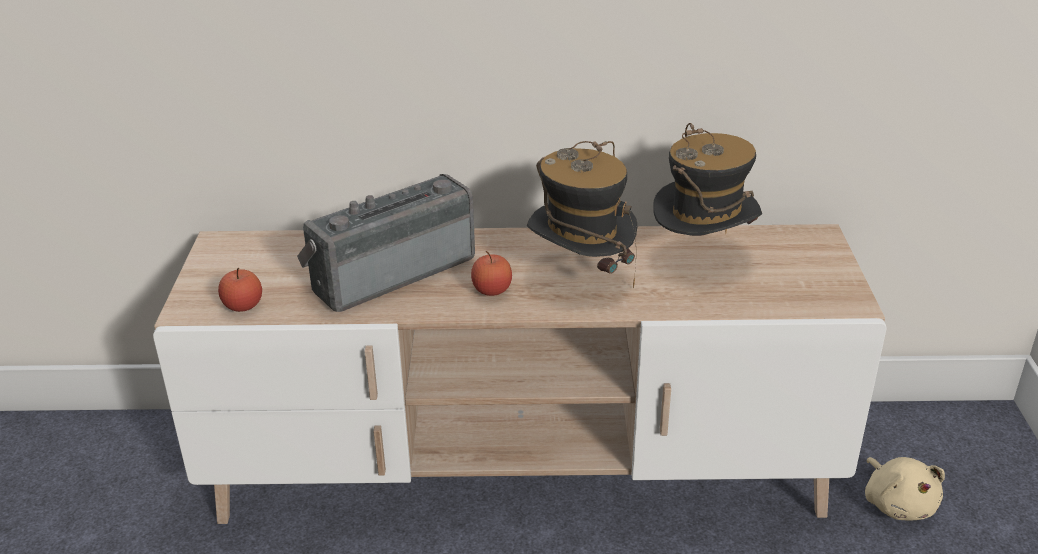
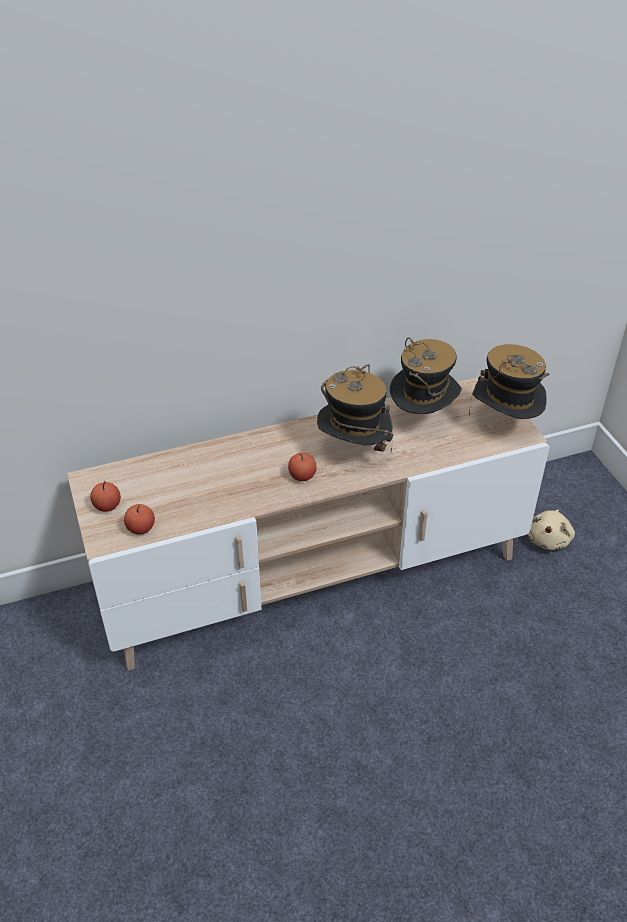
camera: 20 degrees left, 10 degrees up
radio [297,174,475,312] -> none
beige plush toy [865,457,945,521] -> beige plush toy turned 60 degrees clockwise [528,510,575,550]
none -> apple [90,481,121,512]
none -> hat [469,344,549,419]

